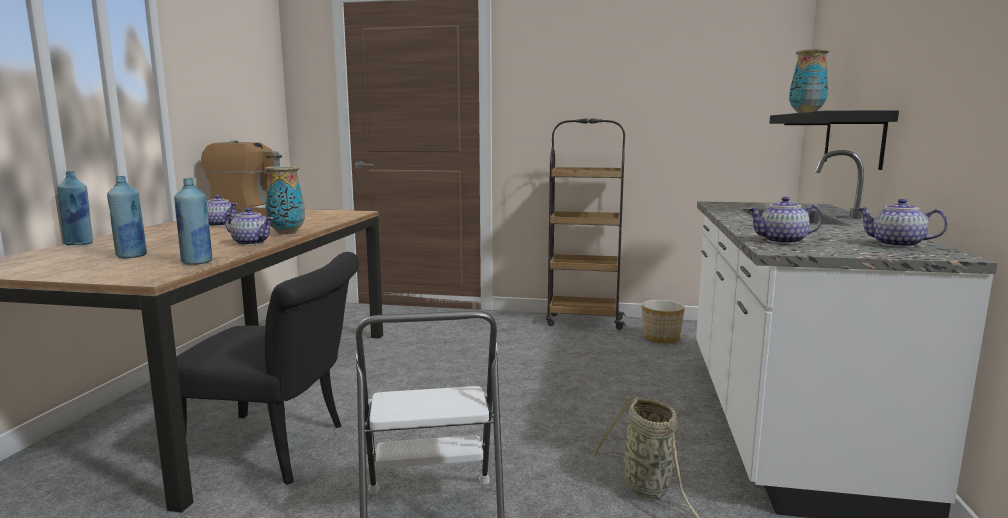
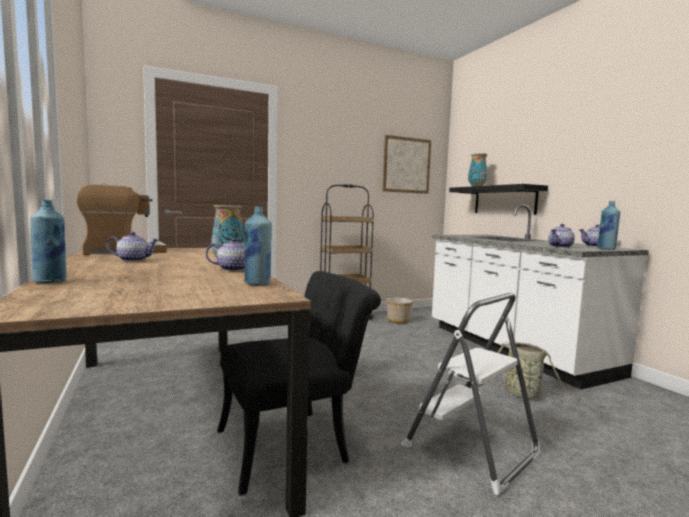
camera: 35 degrees left, 5 degrees down
blue bottle [107,176,147,259] -> blue bottle moved to [597,201,621,250]
none -> picture [382,135,431,194]

